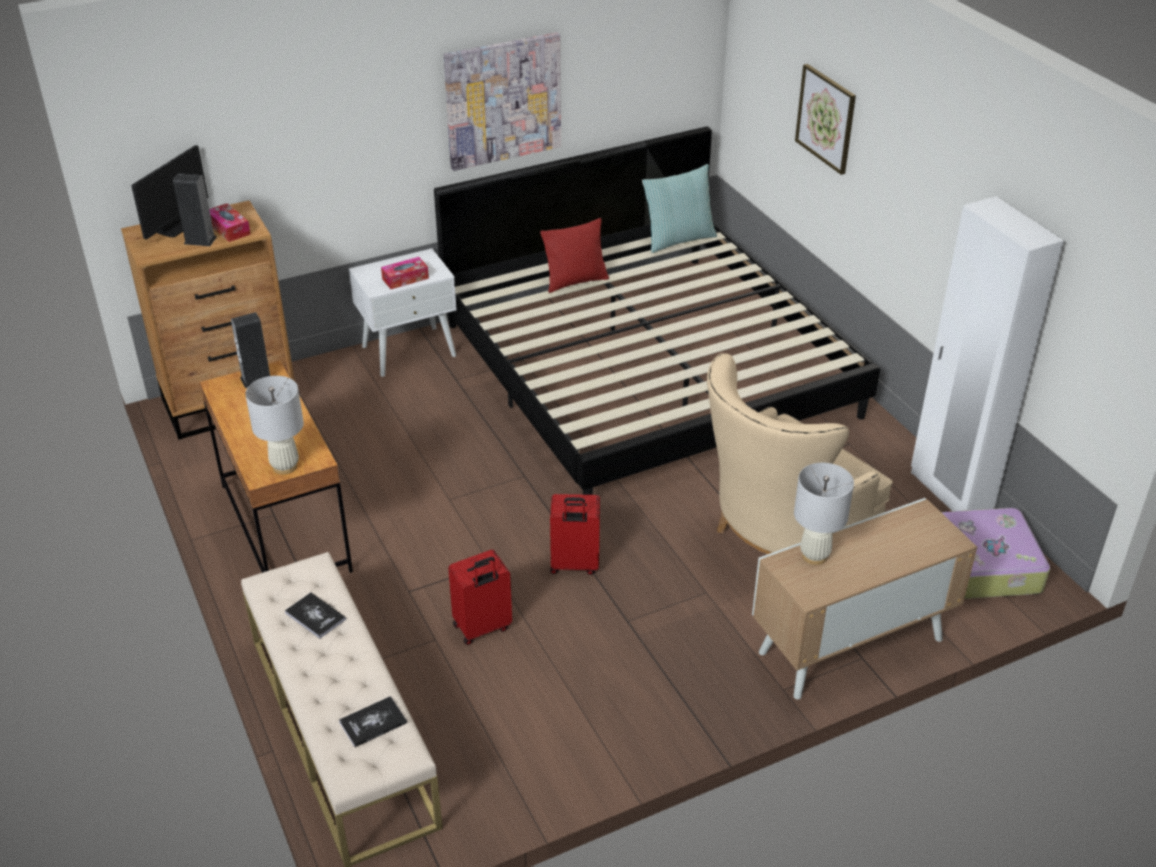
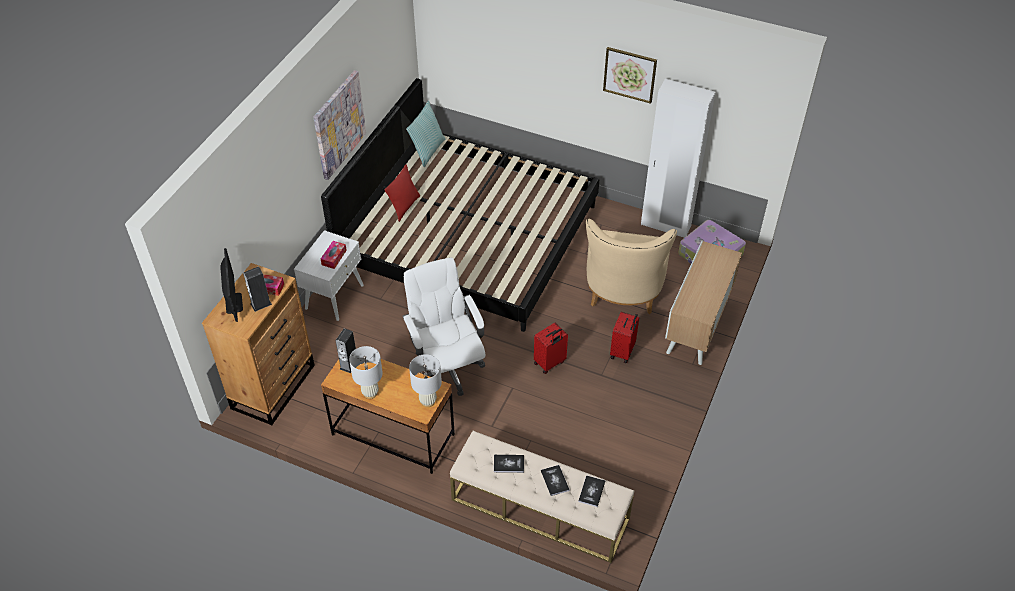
camera: 40 degrees left, 10 degrees up
red suitcase [448,550,512,645] -> red suitcase moved to [610,312,639,363]
white table lamp [794,463,854,565] -> white table lamp moved to [349,346,383,399]
picture [795,64,856,175] -> picture moved to [603,47,657,104]
none -> white office chair [403,258,485,396]
none -> book [541,465,570,496]

